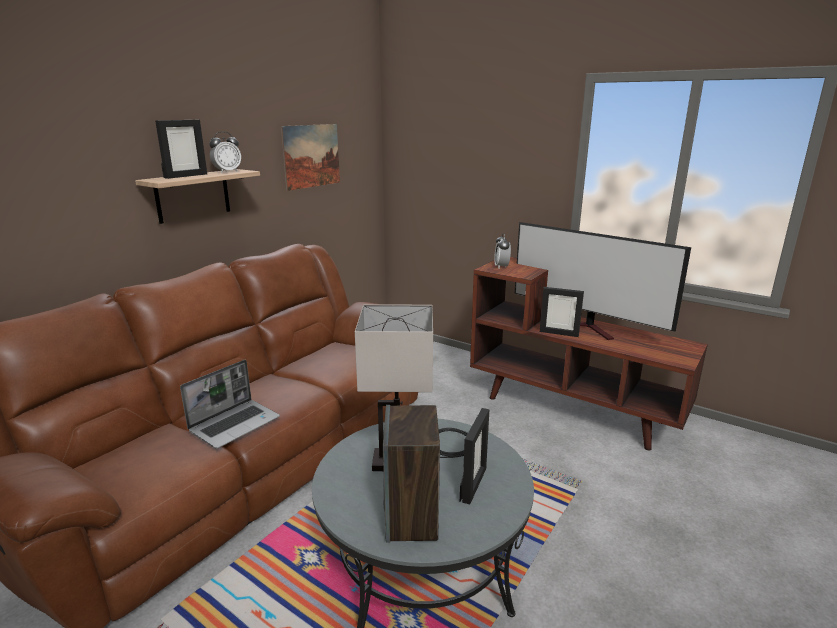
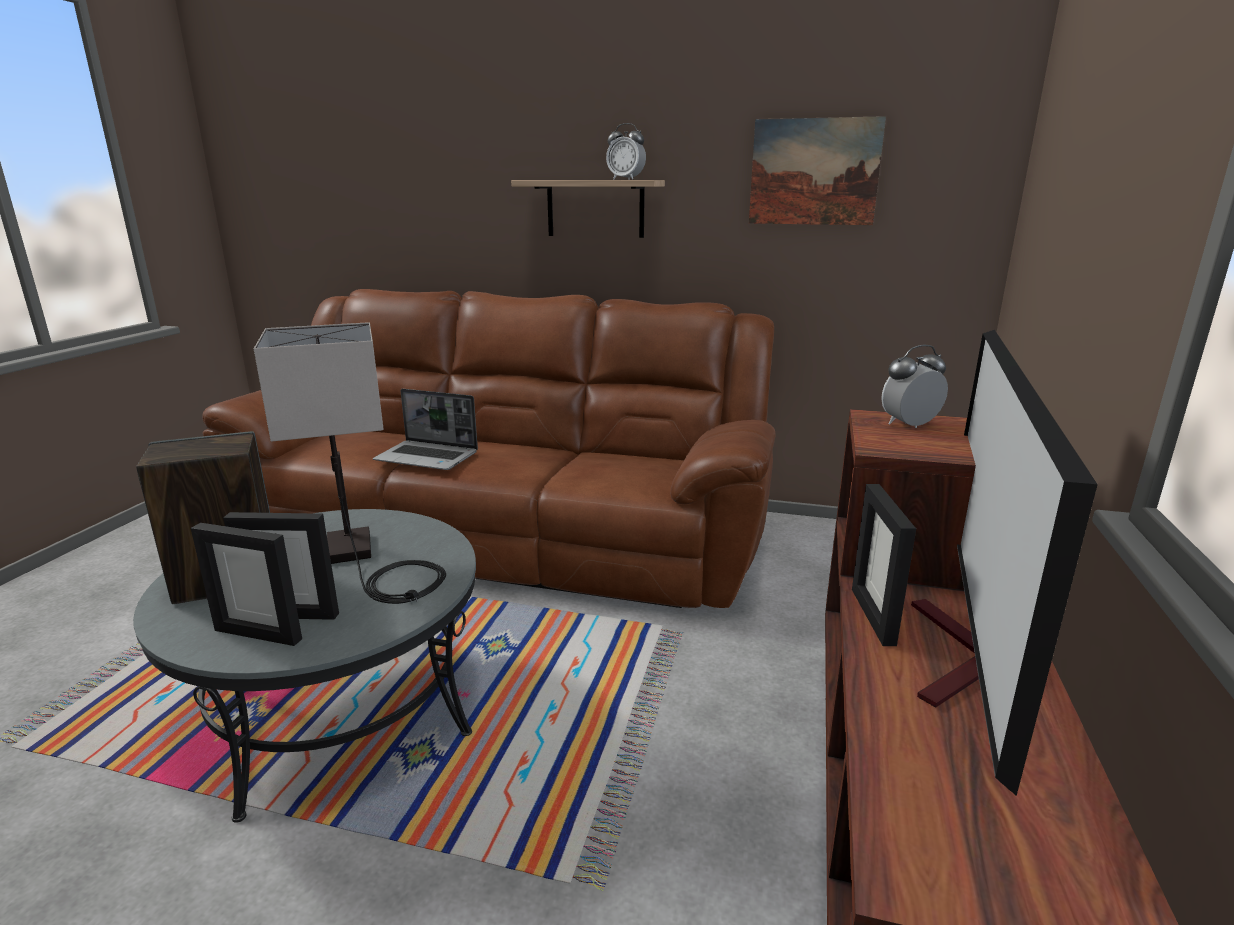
camera: 70 degrees right, 0 degrees up
picture frame [155,120,207,179] -> picture frame moved to [191,523,302,646]

